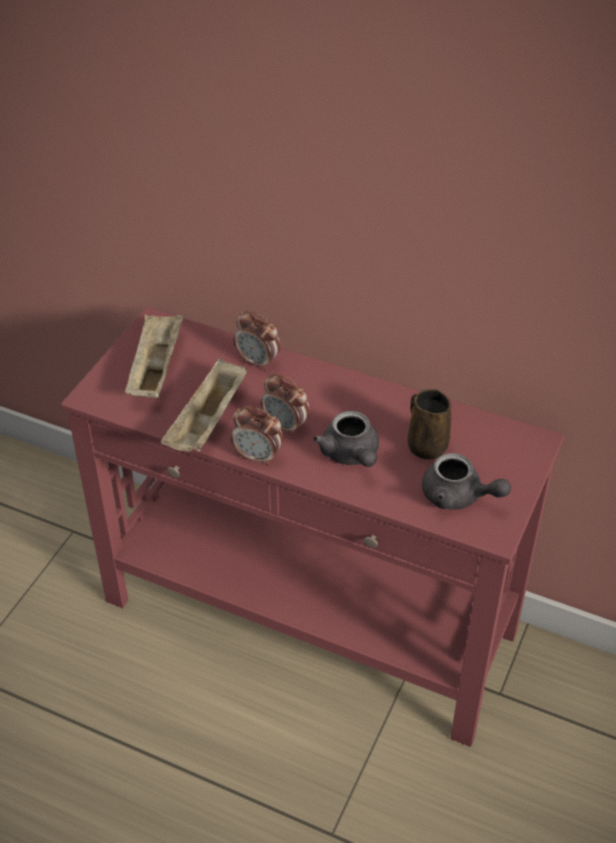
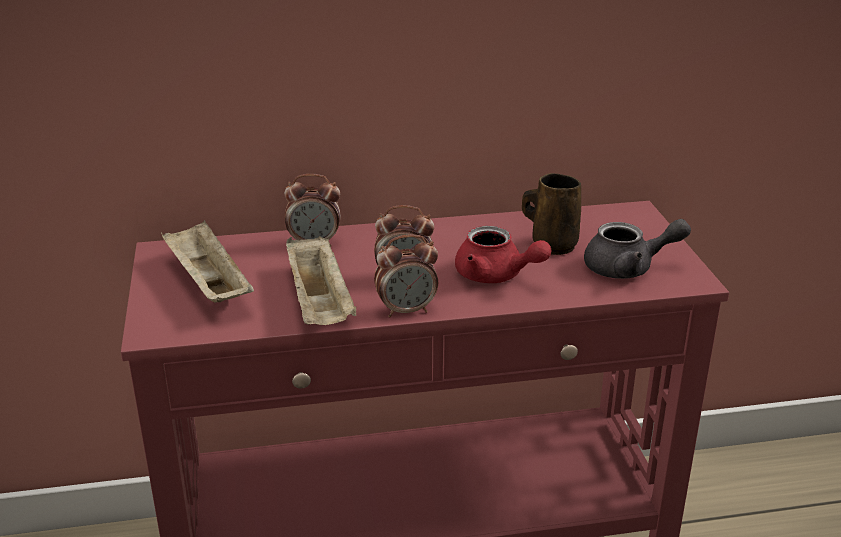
camera: 35 degrees left, 15 degrees down
grey teapot [313,411,379,467] -> red teapot [455,226,551,283]

